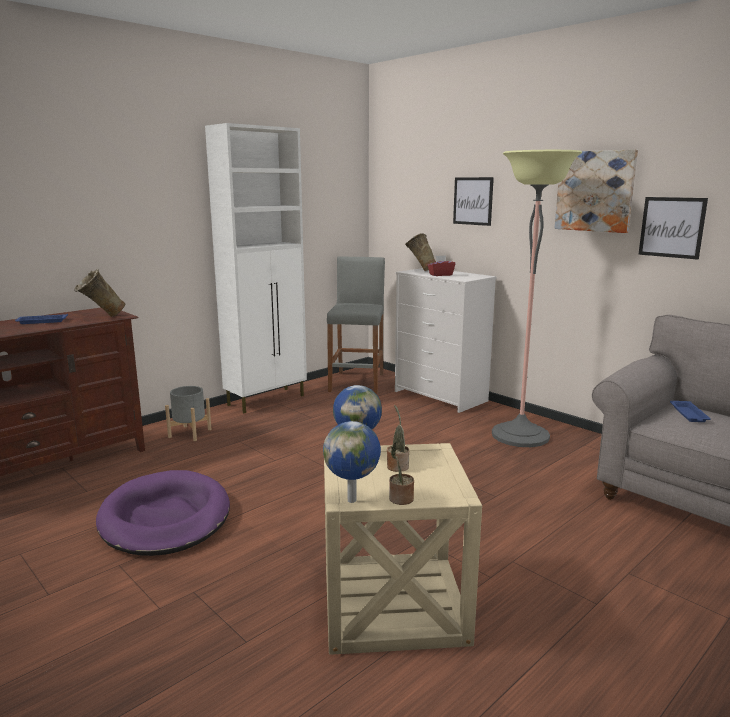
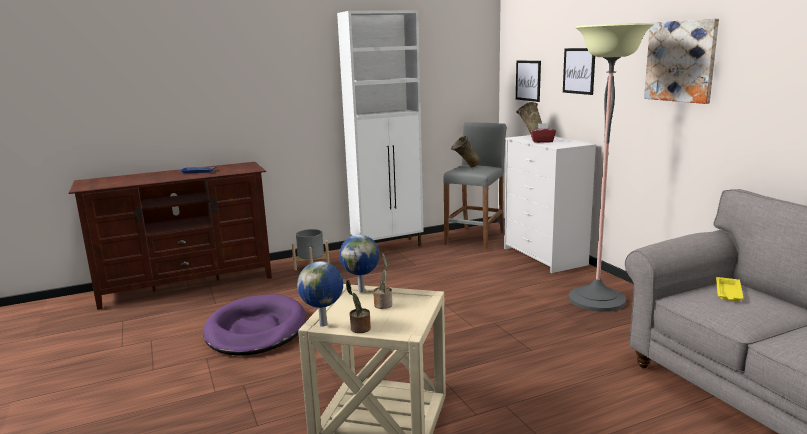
camera: 20 degrees right, 0 degrees up
beige vase [74,269,125,317] -> beige vase moved to [451,136,481,167]
picture [638,197,708,260] -> picture moved to [516,60,541,102]
blue tray [670,401,711,422] -> yellow tray [716,277,743,301]

